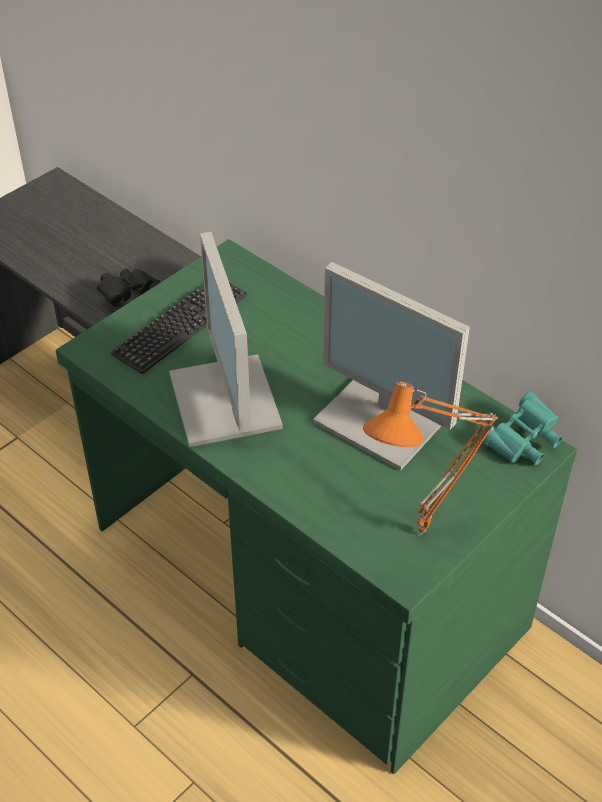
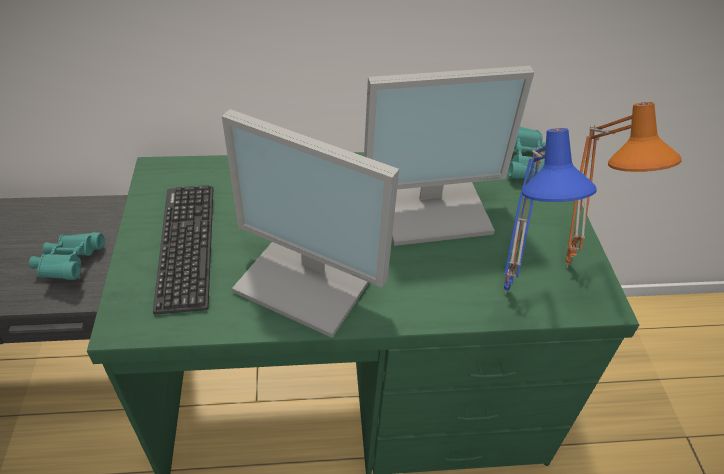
camera: 50 degrees left, 0 degrees up
black binoculars [97,269,161,306] -> turquoise binoculars [29,232,105,280]
none -> blue table lamp [504,128,597,295]

